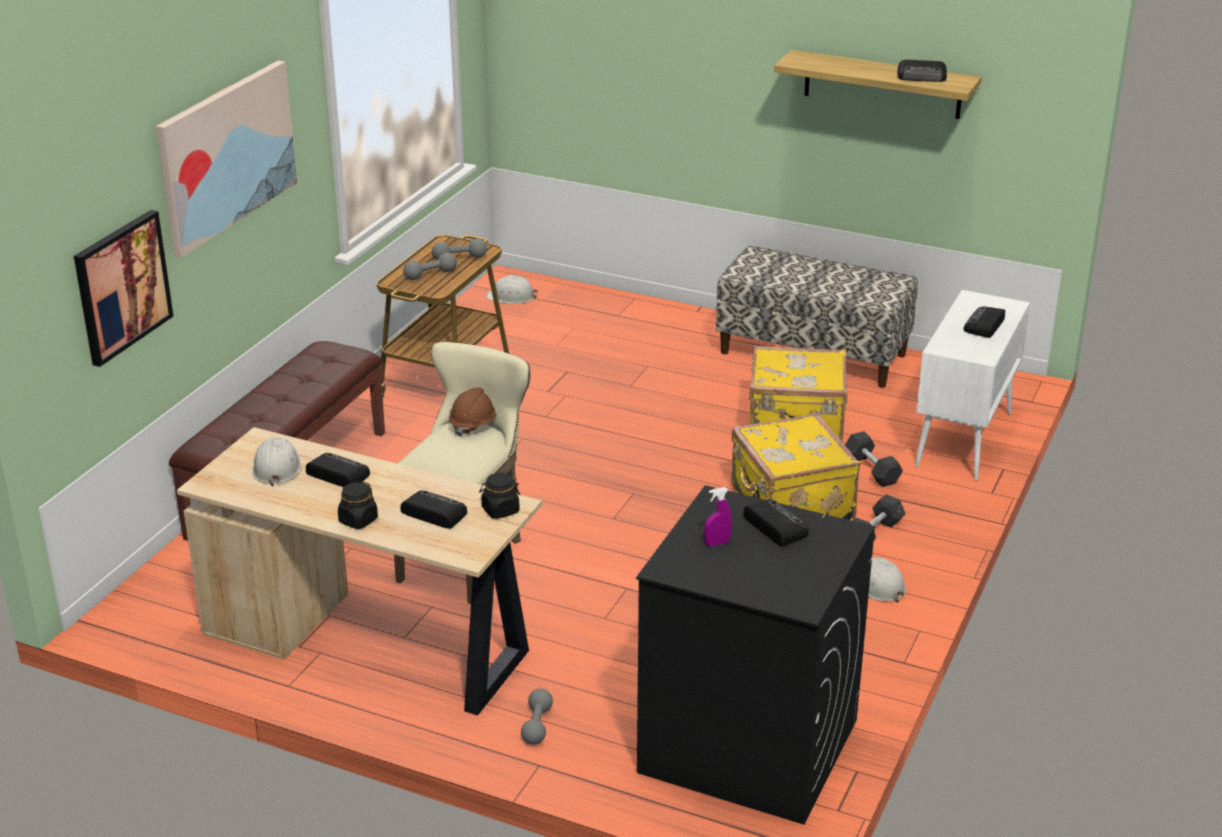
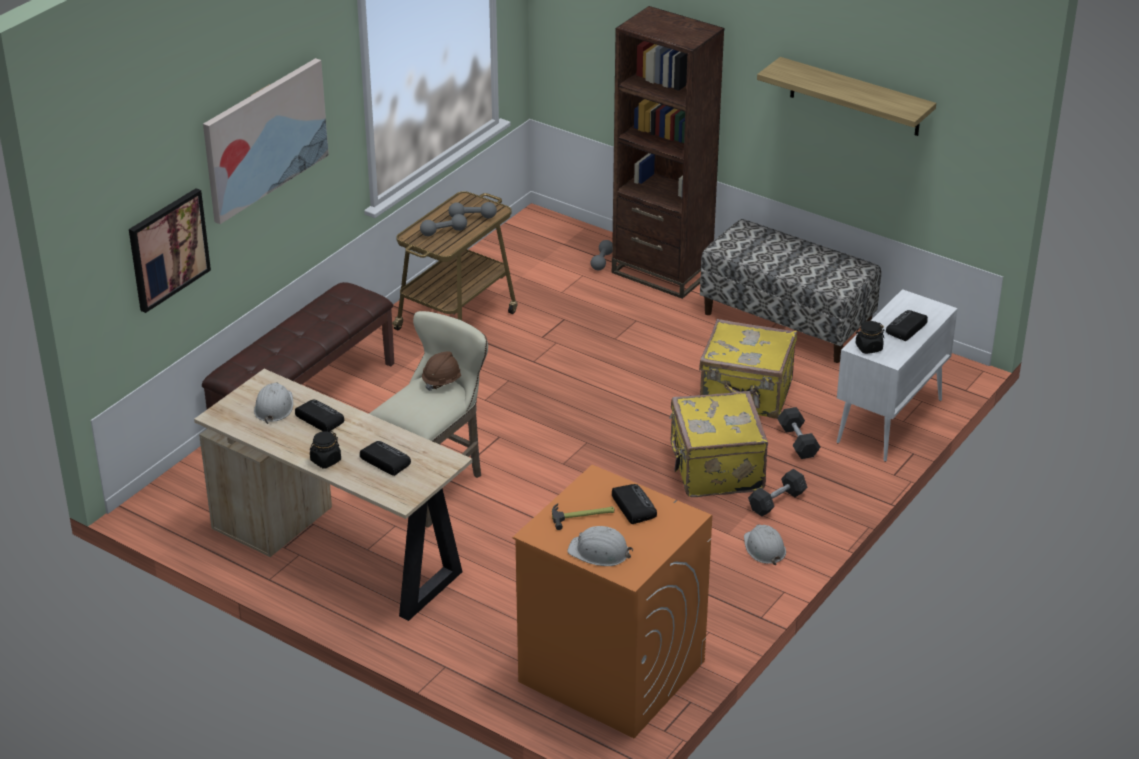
camera: 10 degrees right, 5 degrees up
black jar [479,473,520,519] -> black jar moved to [855,321,884,354]
white hard hat [486,275,538,304] -> white hard hat moved to [568,526,633,566]
grey dumbbell [521,688,553,745] -> grey dumbbell moved to [591,240,612,270]
black washing machine [636,485,875,825] -> orange washing machine [513,465,712,738]
purple spray bottle [704,487,732,546] -> hammer [552,504,614,530]
radio [897,60,947,82] -> none
none -> brown bookcase [612,6,725,299]

